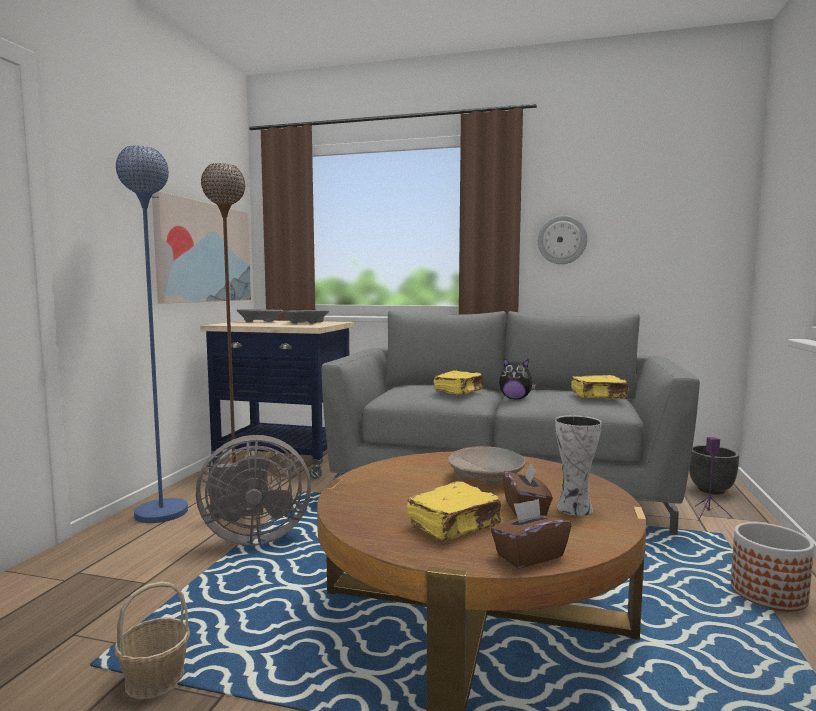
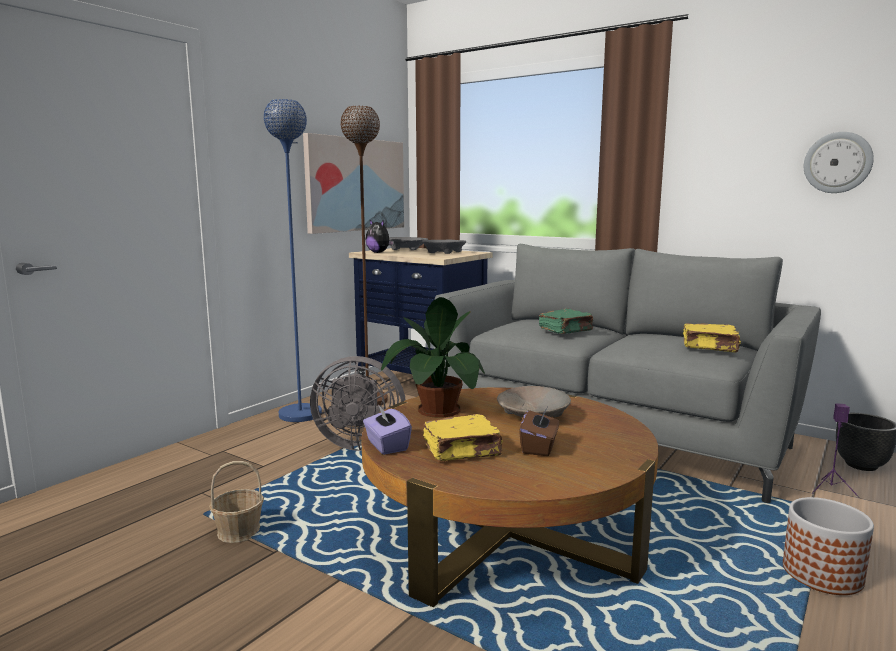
camera: 20 degrees right, 5 degrees up
yellow book [434,370,483,395] -> green book [539,308,593,334]
brown tissue box [490,499,572,568] -> none
plush toy [499,358,536,400] -> plush toy moved to [366,220,394,253]
wall clock [538,215,587,264] -> wall clock moved to [804,132,874,193]
vase [555,415,602,516] -> none
none -> purple tissue box [363,405,412,455]
none -> potted plant [381,297,485,418]

